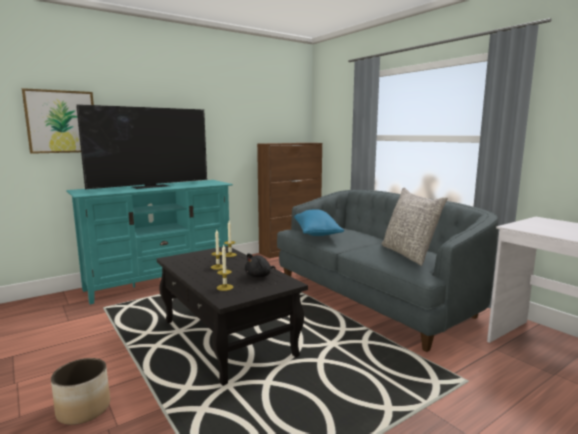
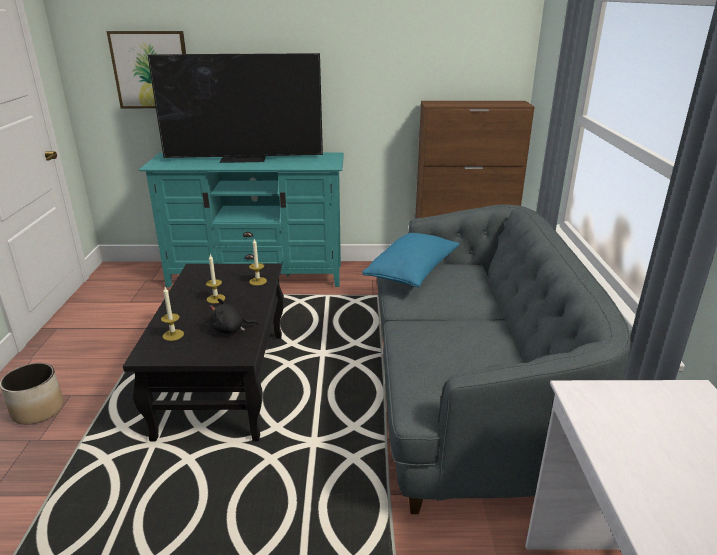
camera: 35 degrees right, 15 degrees up
grey pillow [382,188,448,266] -> none

